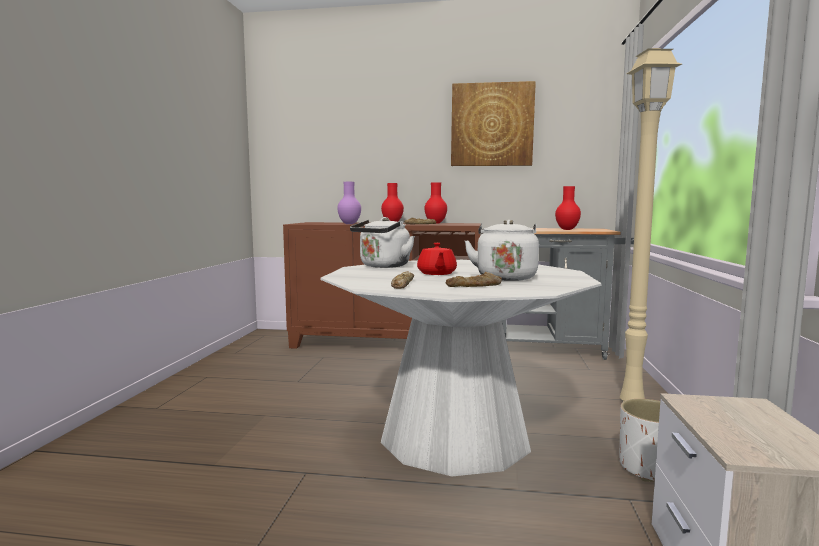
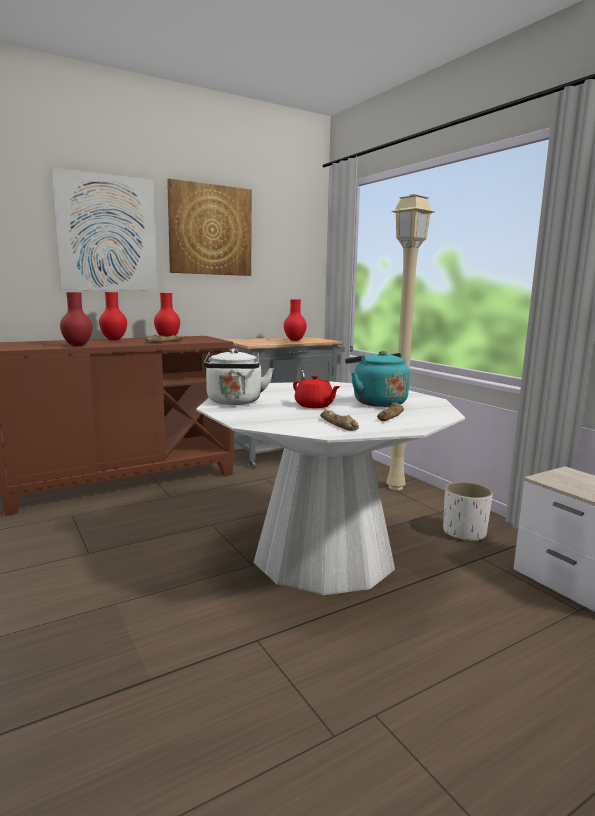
camera: 40 degrees left, 5 degrees up
purple vase [337,182,361,224] -> red vase [60,292,92,346]
white kettle [464,220,539,281] -> turquoise kettle [345,351,410,407]
none -> picture [51,168,157,291]

